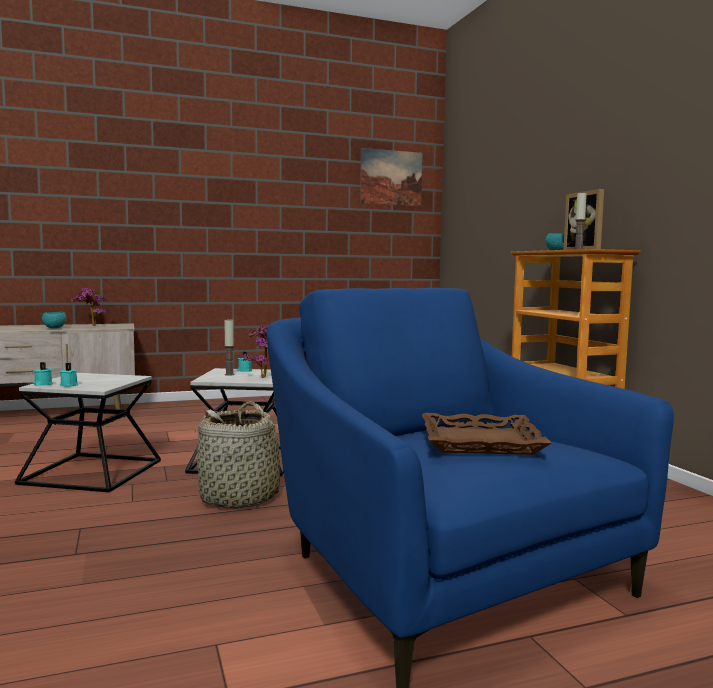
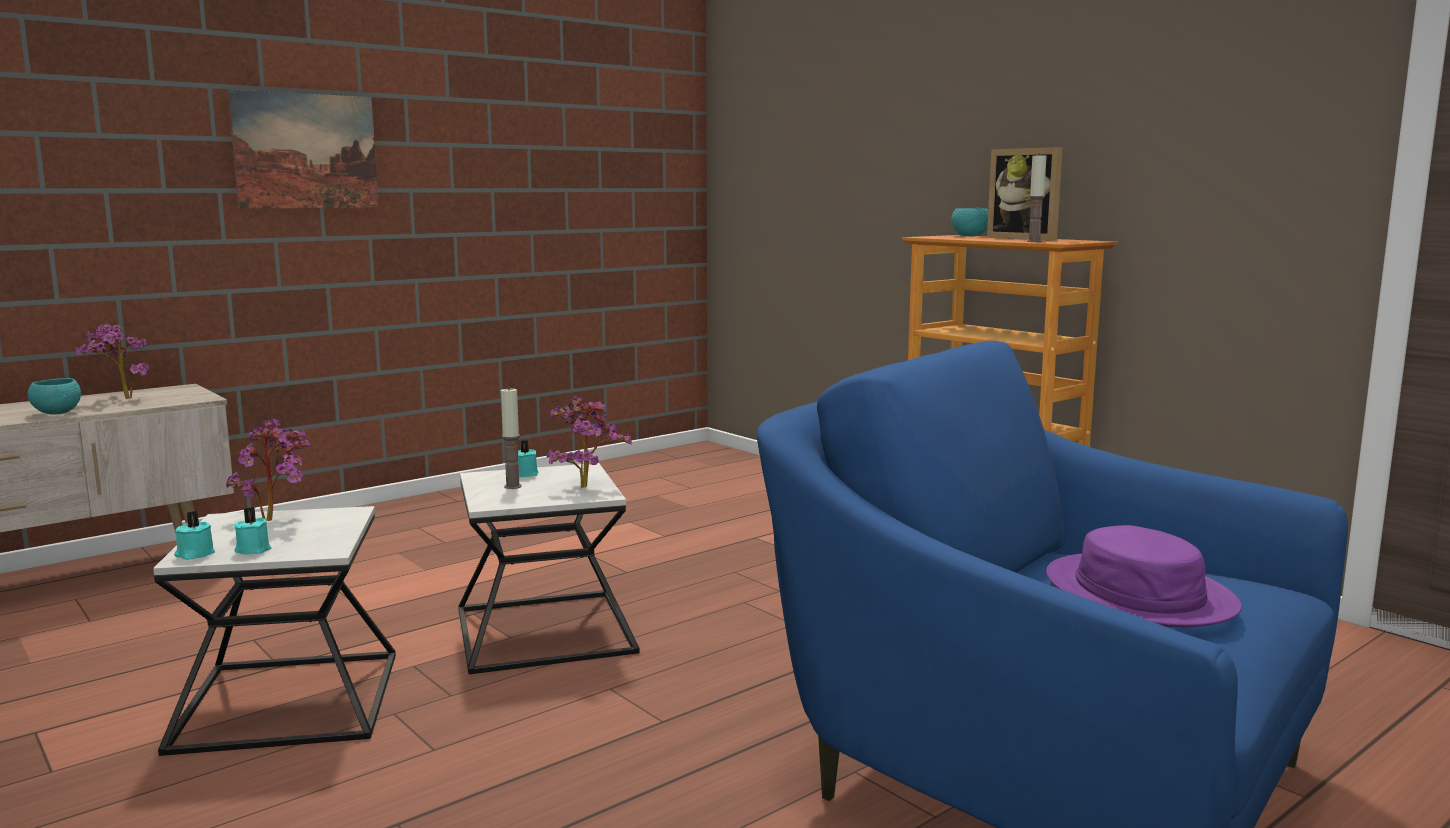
camera: 20 degrees left, 5 degrees up
basket [190,401,286,509] -> none
picture [360,148,423,206] -> picture moved to [228,89,379,209]
brown tray [422,413,552,455] -> purple hat [1046,525,1242,627]
none -> potted plant [226,418,310,521]

